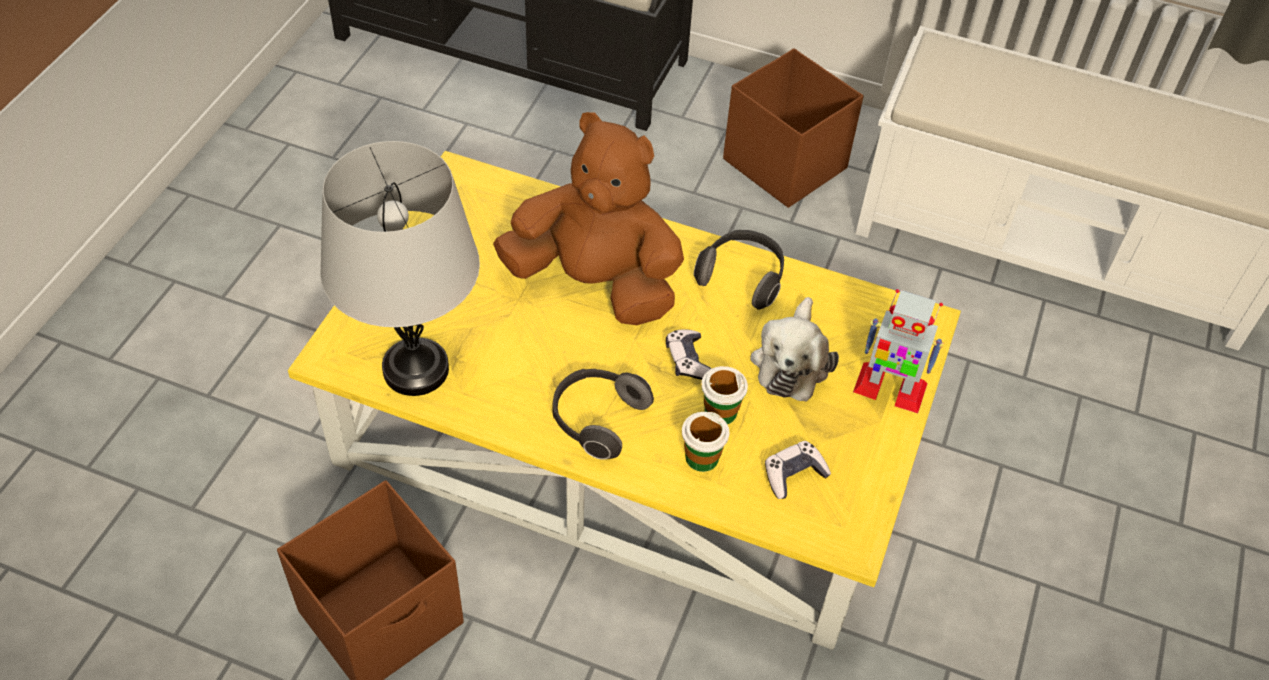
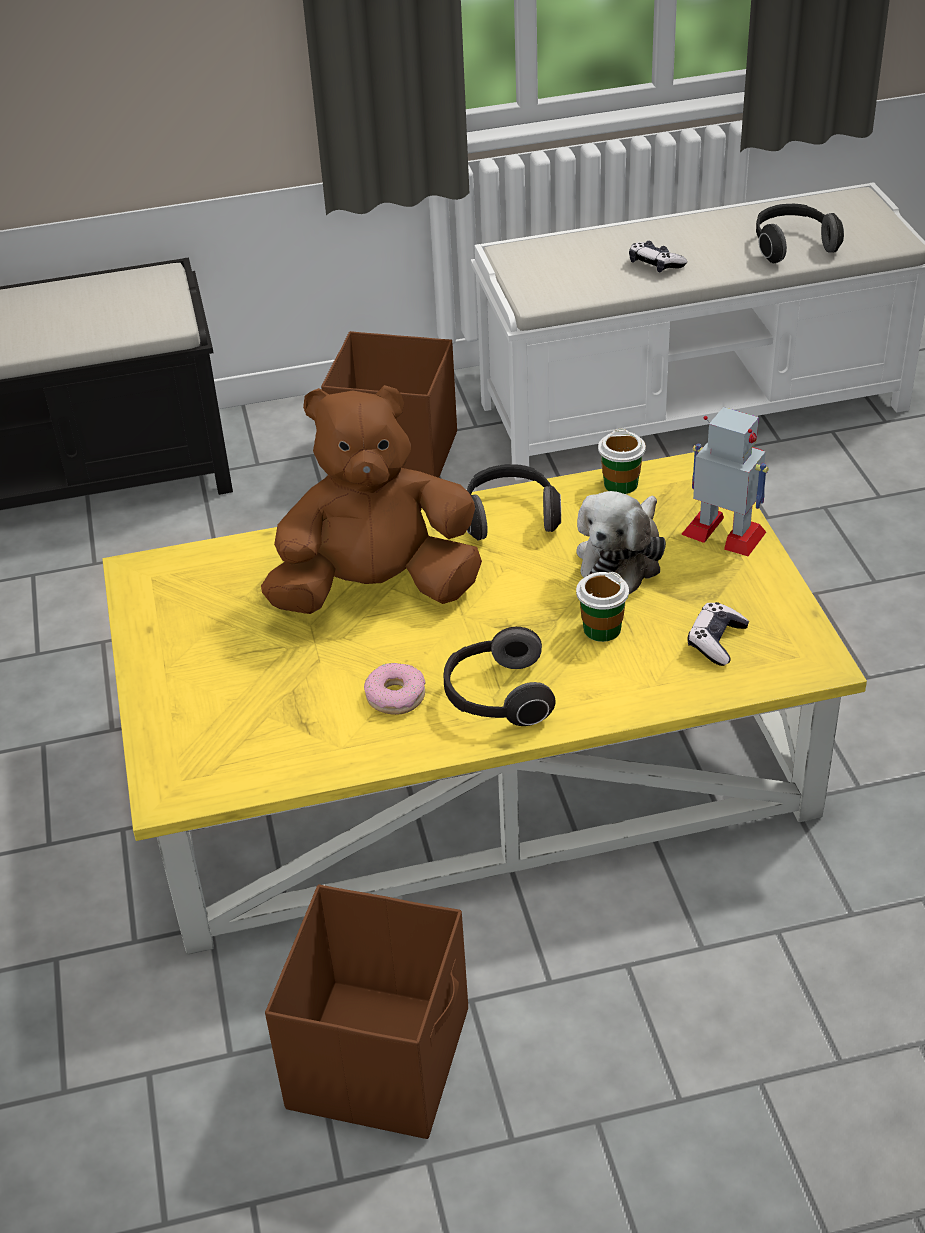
camera: 30 degrees left, 10 degrees down
grey table lamp [320,141,480,396] -> none
game controller [666,329,712,380] -> game controller moved to [629,241,687,273]
cup [682,412,730,472] -> cup moved to [598,429,646,494]
plush toy [750,297,839,402] -> plush toy turned 45 degrees clockwise [576,491,666,594]
toy robot [853,289,944,413] -> toy robot turned 135 degrees counterclockwise [681,407,769,556]
none -> donut [364,663,426,715]
none -> headphones [756,204,844,263]

